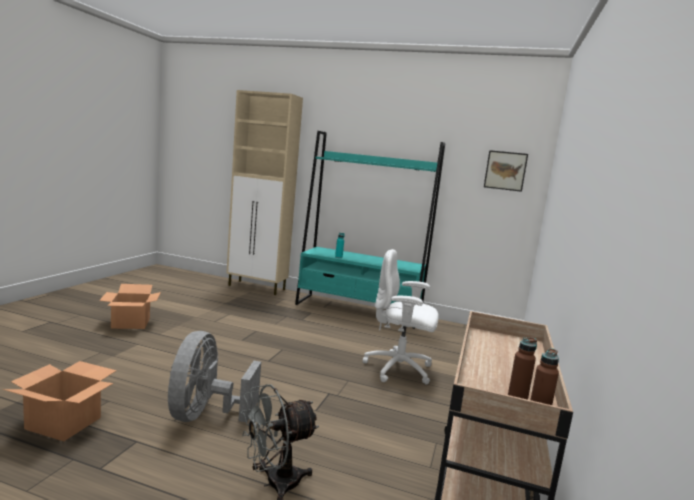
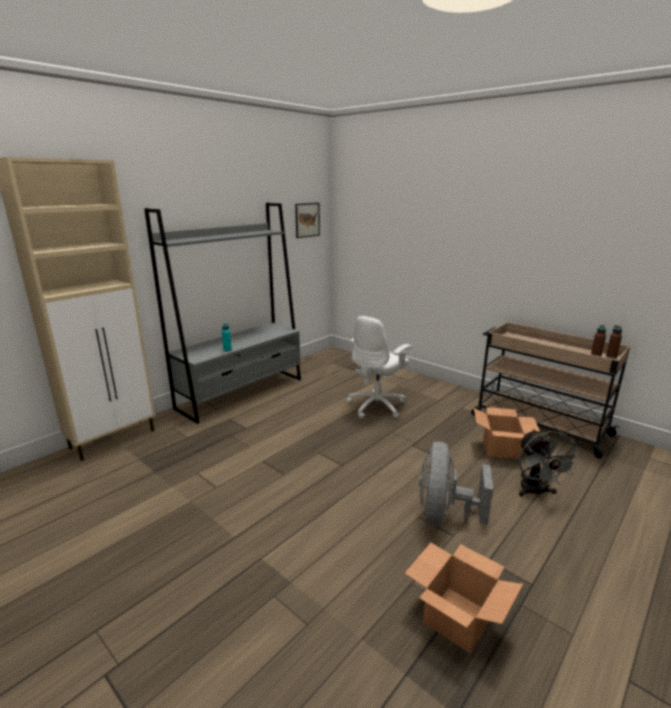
camera: 65 degrees left, 10 degrees up
cardboard box [99,284,161,329] -> cardboard box moved to [473,407,540,459]
grey fan [168,331,261,422] -> grey fan turned 75 degrees clockwise [419,442,493,526]
turquoise bookcase [295,131,445,329] -> grey bookcase [144,203,301,424]

